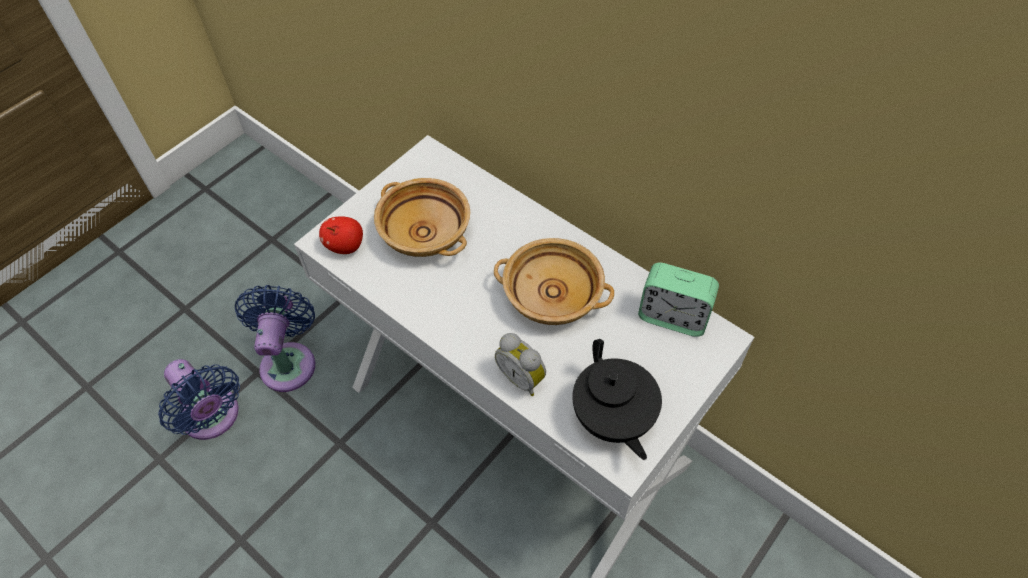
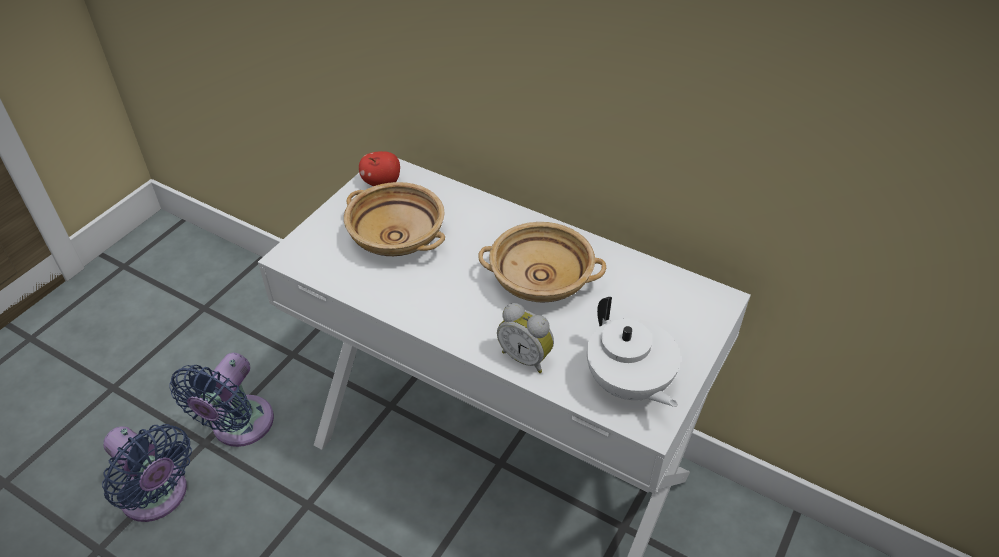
camera: 10 degrees left, 10 degrees down
blue fan [235,285,315,392] -> blue fan turned 150 degrees counterclockwise [169,353,274,447]
apple [319,216,363,254] -> apple moved to [359,151,400,186]
black teapot [573,339,662,460] -> white teapot [587,297,681,407]
alarm clock [638,262,719,337] -> none

